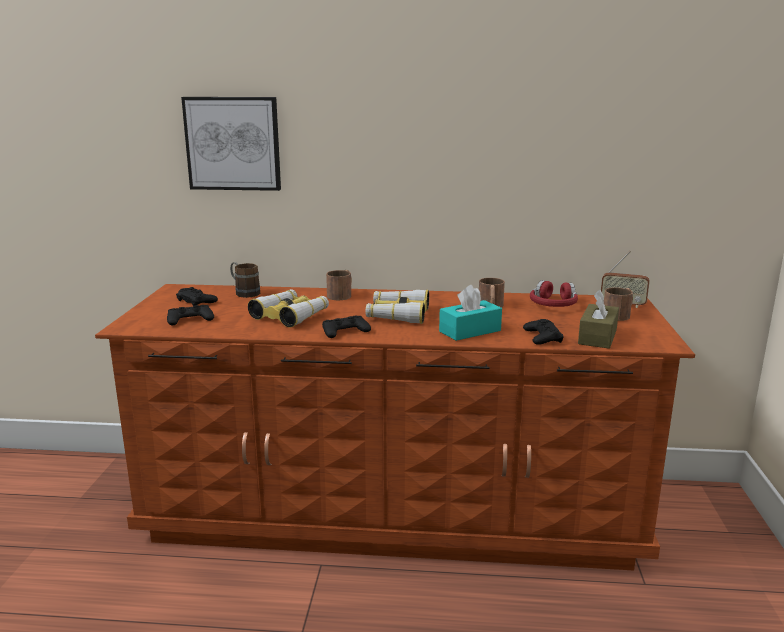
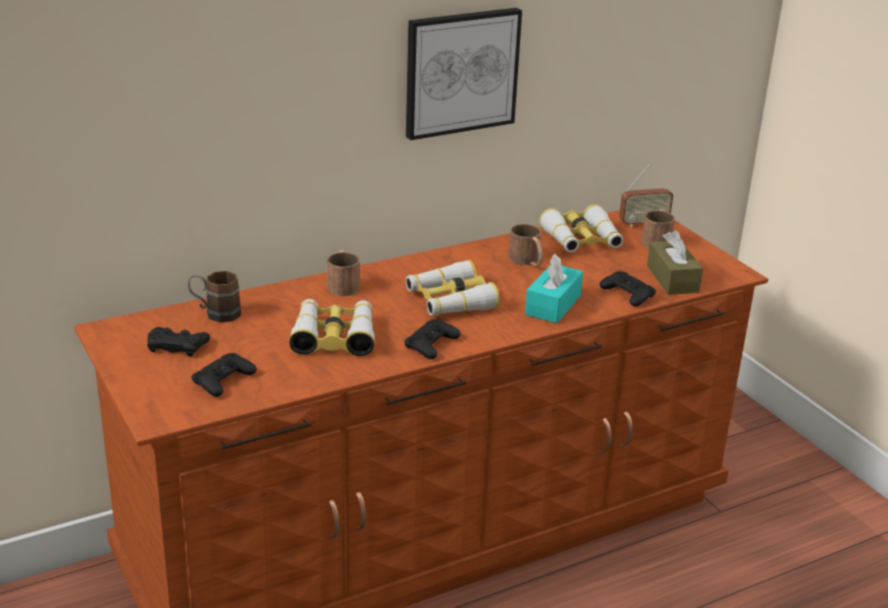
camera: 35 degrees left, 10 degrees up
picture [181,97,281,191] -> picture moved to [406,8,522,140]
red headphones [530,280,578,307] -> binoculars [539,204,623,252]

